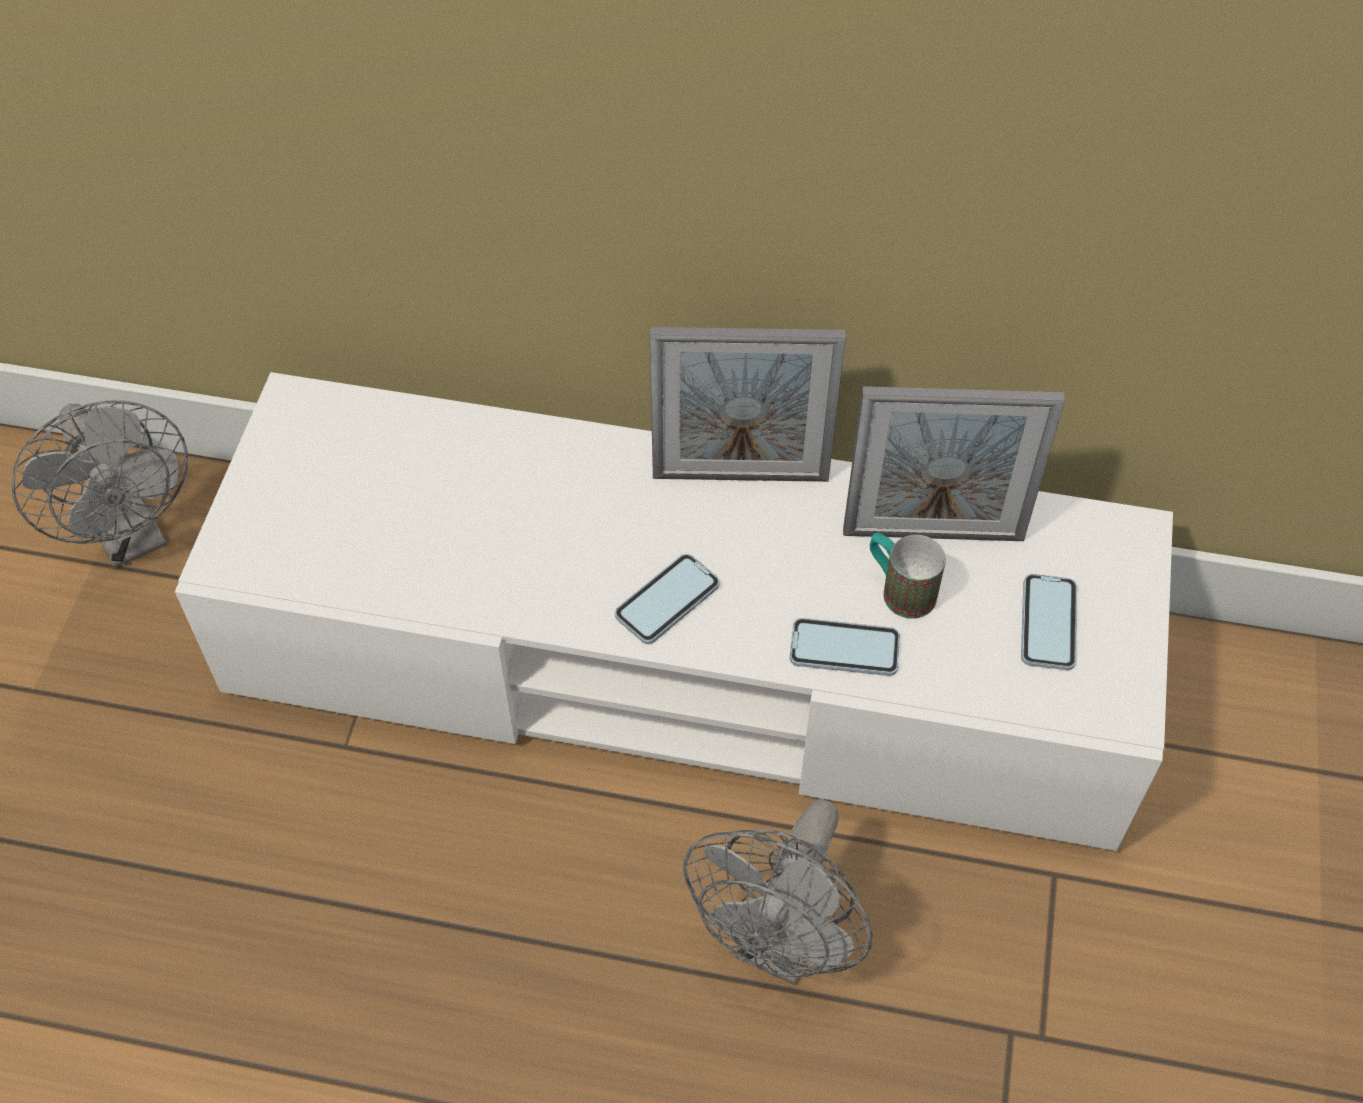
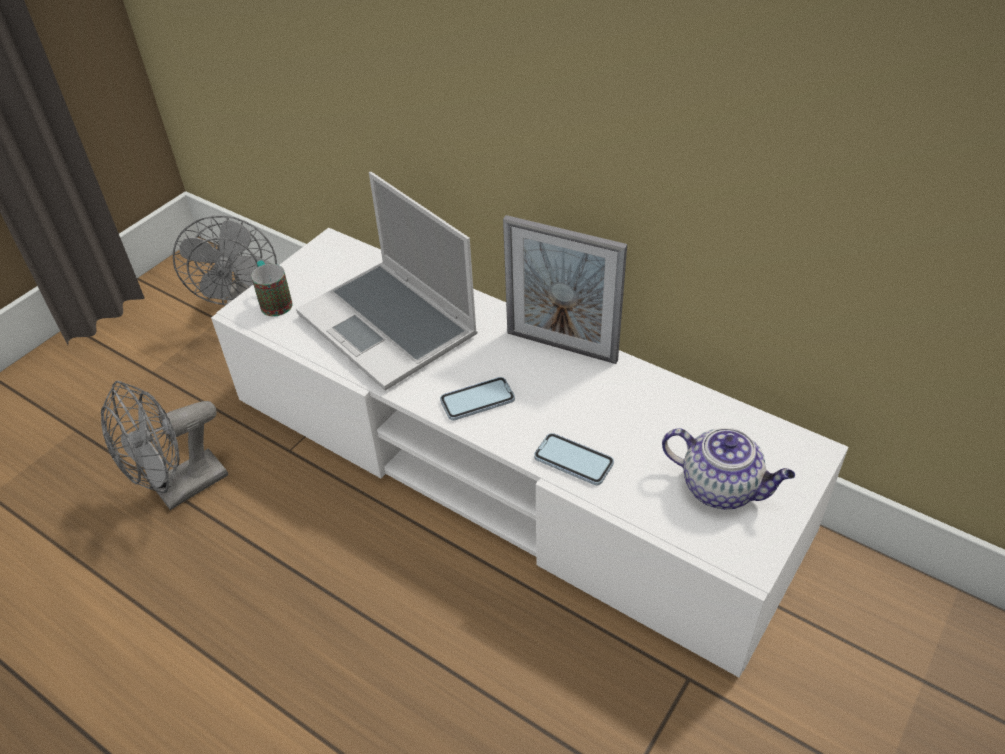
camera: 25 degrees right, 10 degrees down
grey fan [683,799,873,985] -> grey fan moved to [101,381,228,510]
picture frame [843,386,1065,541] -> none
mug [870,533,946,619] -> mug moved to [251,261,293,316]
phone [1021,574,1077,670] -> teapot [662,428,795,510]
none -> laptop [296,172,478,391]

